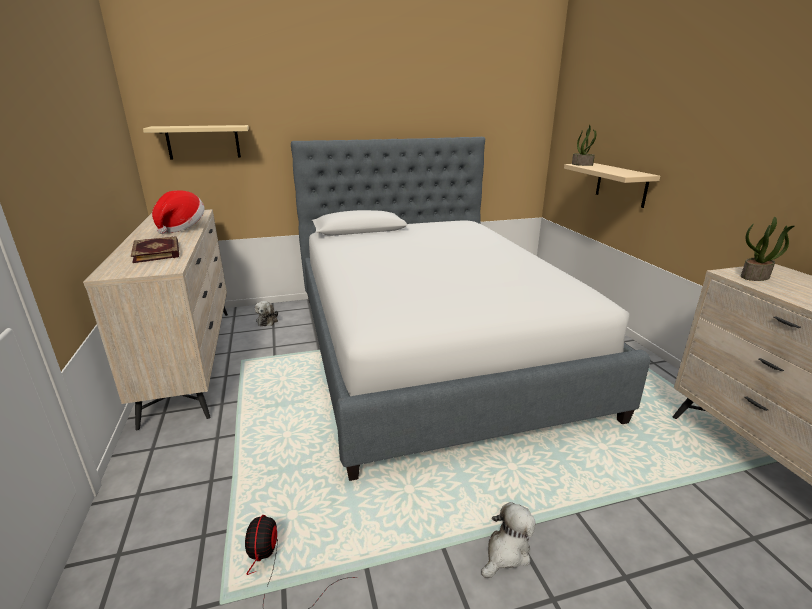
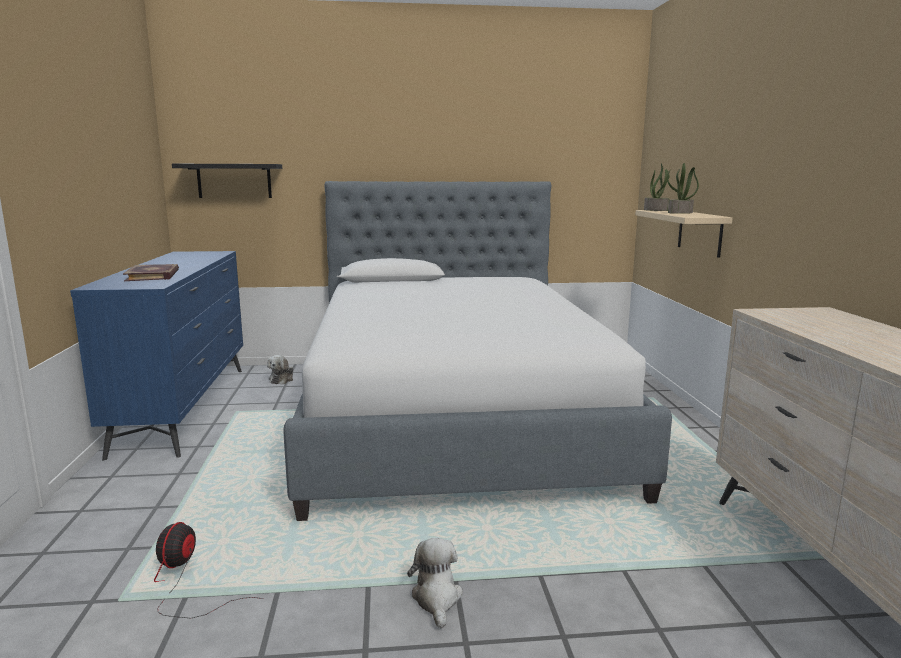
camera: 10 degrees right, 10 degrees down
beige dresser [83,209,228,430] -> blue dresser [70,251,243,460]
beige shelf [143,125,249,160] -> black shelf [172,164,282,198]
hat [152,190,205,234] -> none
plush toy [481,502,536,578] -> plush toy turned 60 degrees counterclockwise [407,538,463,629]
potted plant [741,217,794,281] -> potted plant moved to [667,163,699,214]

